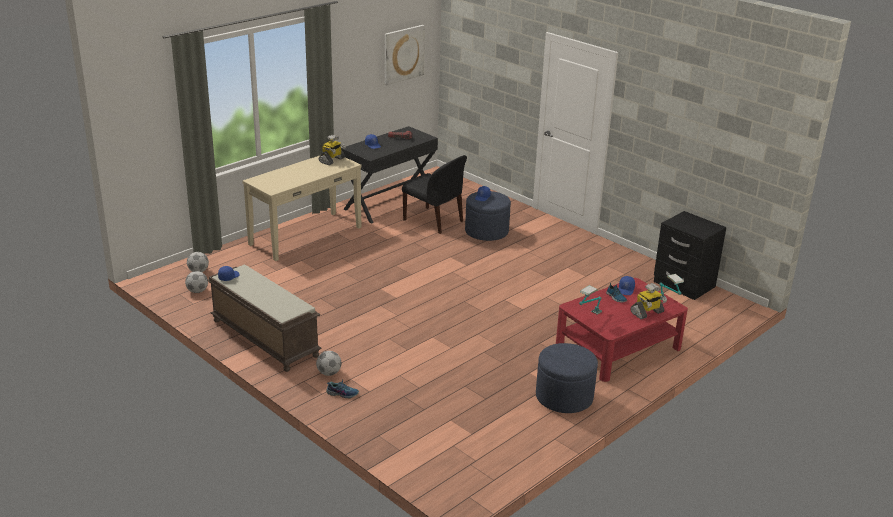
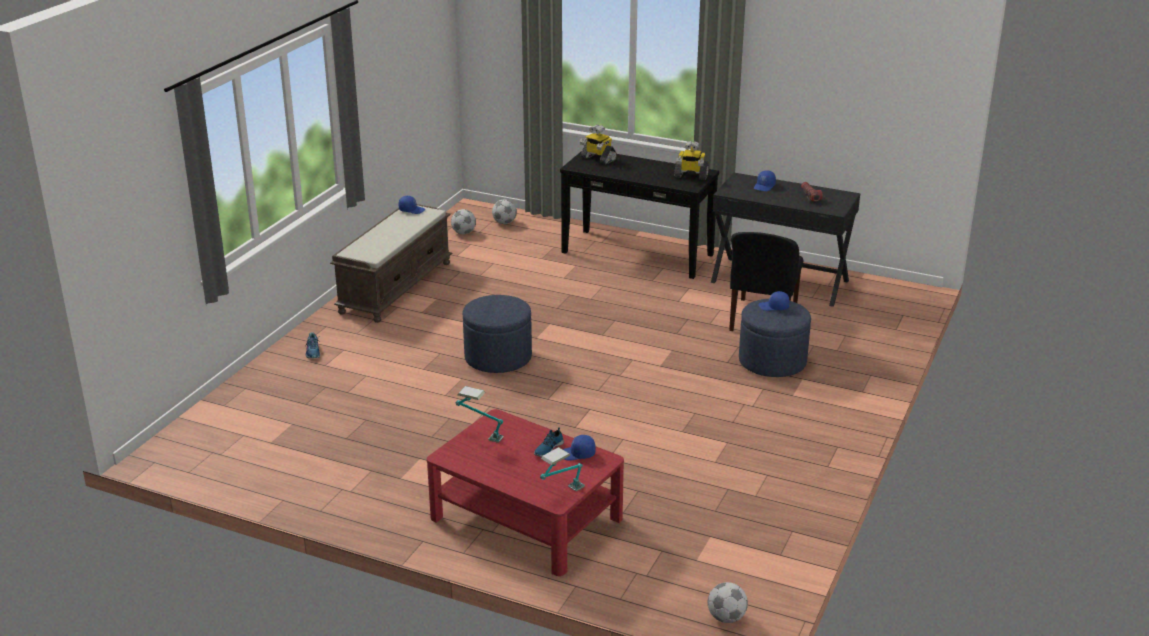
camera: 70 degrees right, 0 degrees up
beige console table [242,156,362,261] -> black console table [560,151,719,279]
football [316,351,342,376] -> football moved to [708,582,748,623]
picture [385,25,425,85] -> none
blue ottoman [536,343,598,413] -> blue ottoman moved to [463,295,532,373]
toy robot [630,283,667,319] -> toy robot moved to [580,125,617,164]
black nightstand [654,211,726,300] -> none

